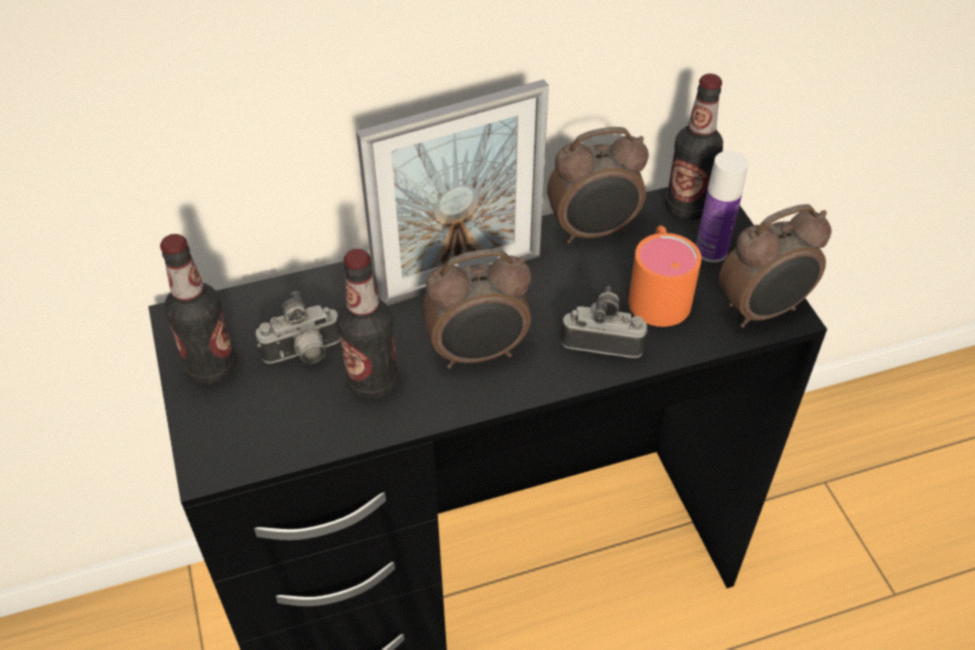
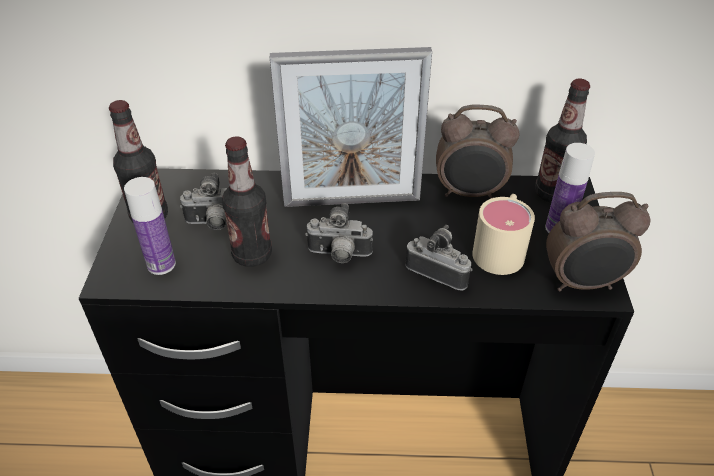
camera: 20 degrees right, 5 degrees down
alarm clock [423,249,531,368] -> camera [305,203,373,263]
orange mug [628,226,702,327] -> beige mug [472,194,535,275]
none -> bottle [124,177,176,275]

